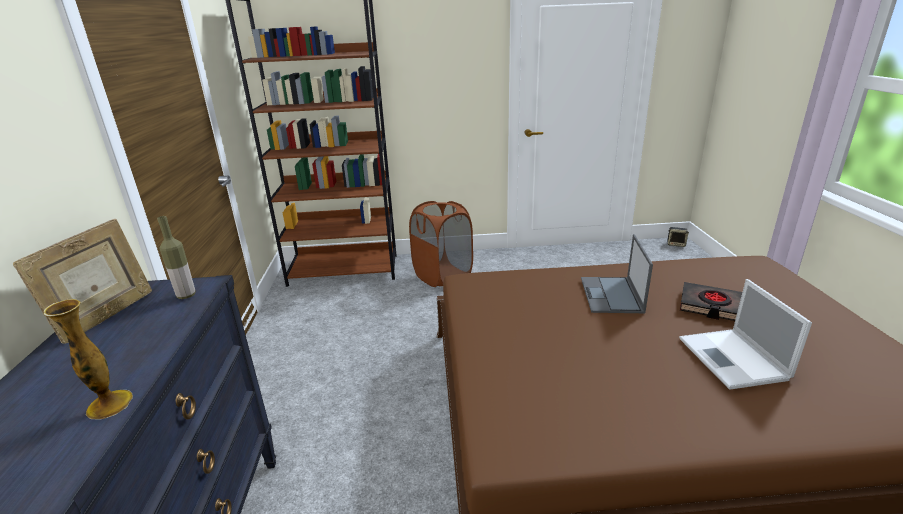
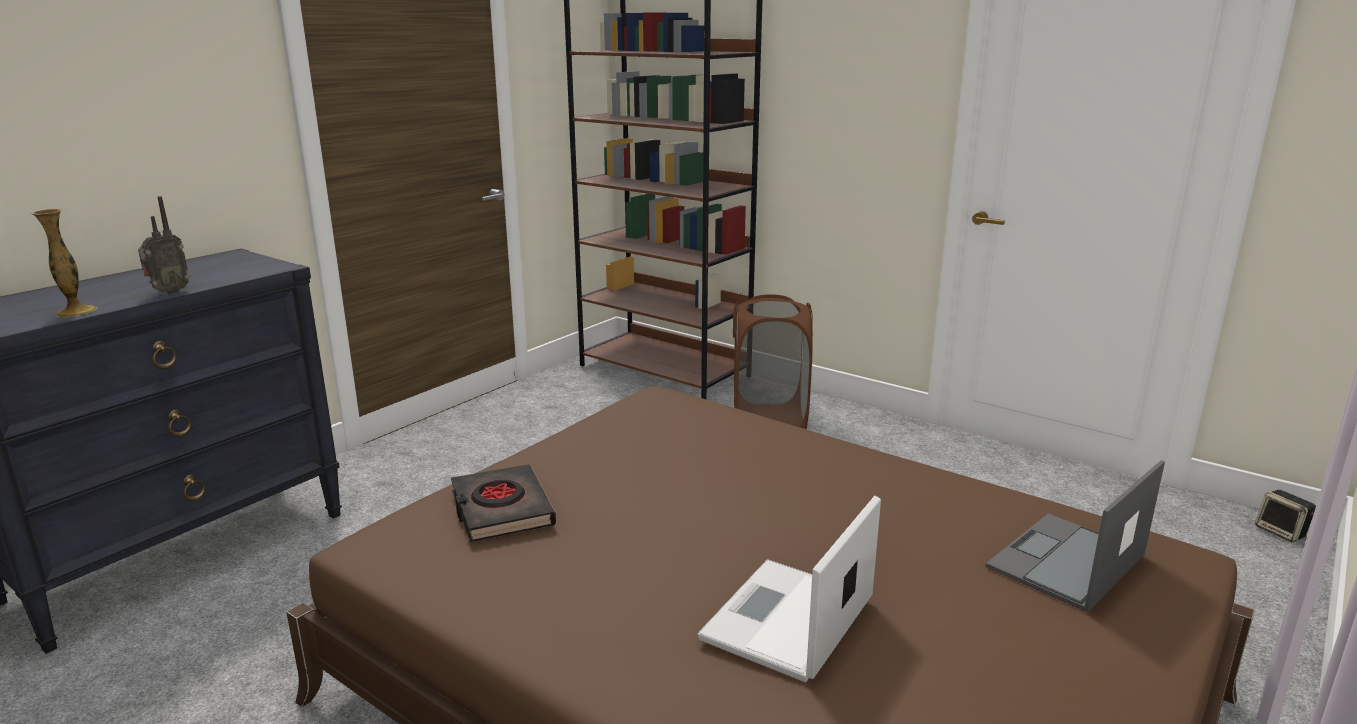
camera: 40 degrees right, 5 degrees down
picture frame [13,219,152,344] -> none
bottle [157,216,195,299] -> none
laptop [581,234,653,313] -> laptop moved to [986,460,1165,612]
black book [680,282,742,321] -> black book moved to [451,464,556,542]
none -> radio [138,196,190,294]

